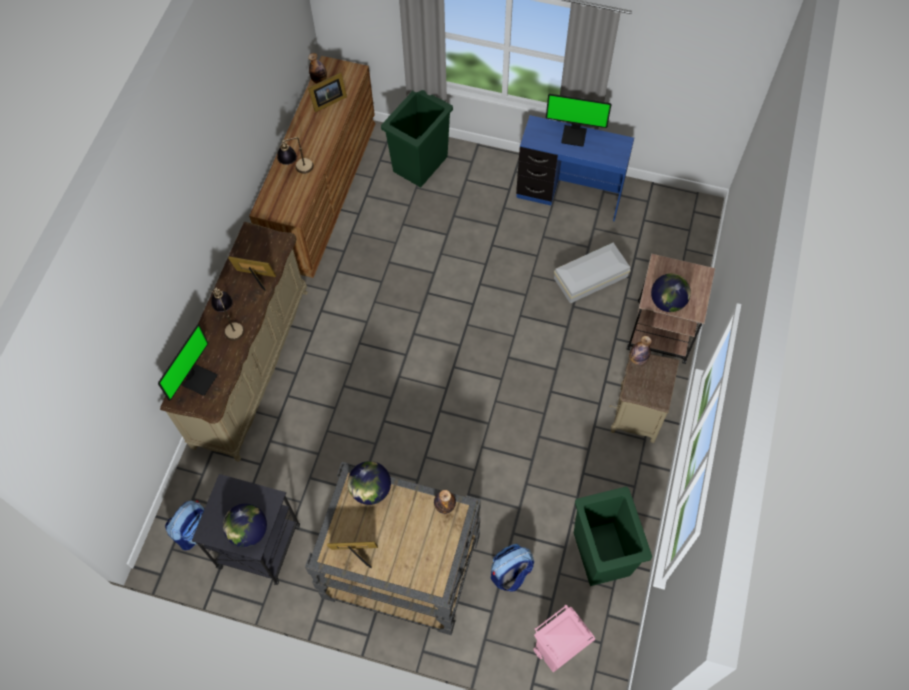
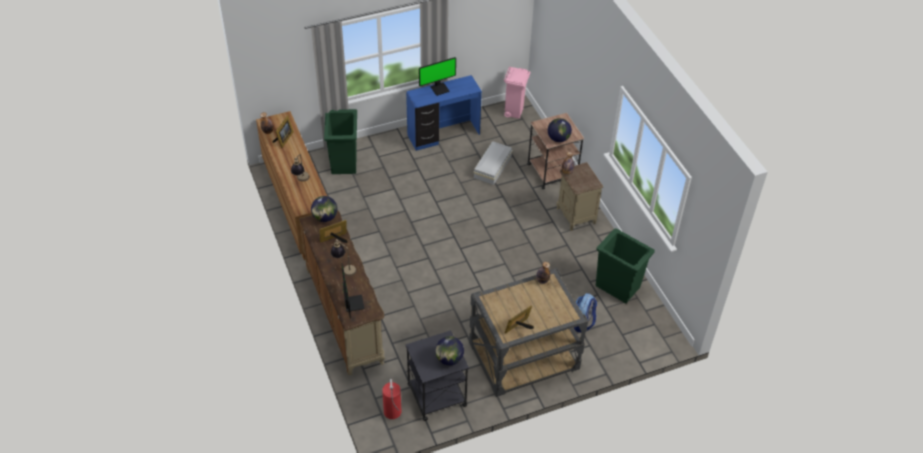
camera: 40 degrees left, 15 degrees down
backpack [165,500,204,550] -> fire extinguisher [382,379,401,419]
globe [348,461,391,505] -> globe moved to [311,196,337,222]
pink trash can [533,605,595,672] -> pink trash can moved to [504,66,530,119]

